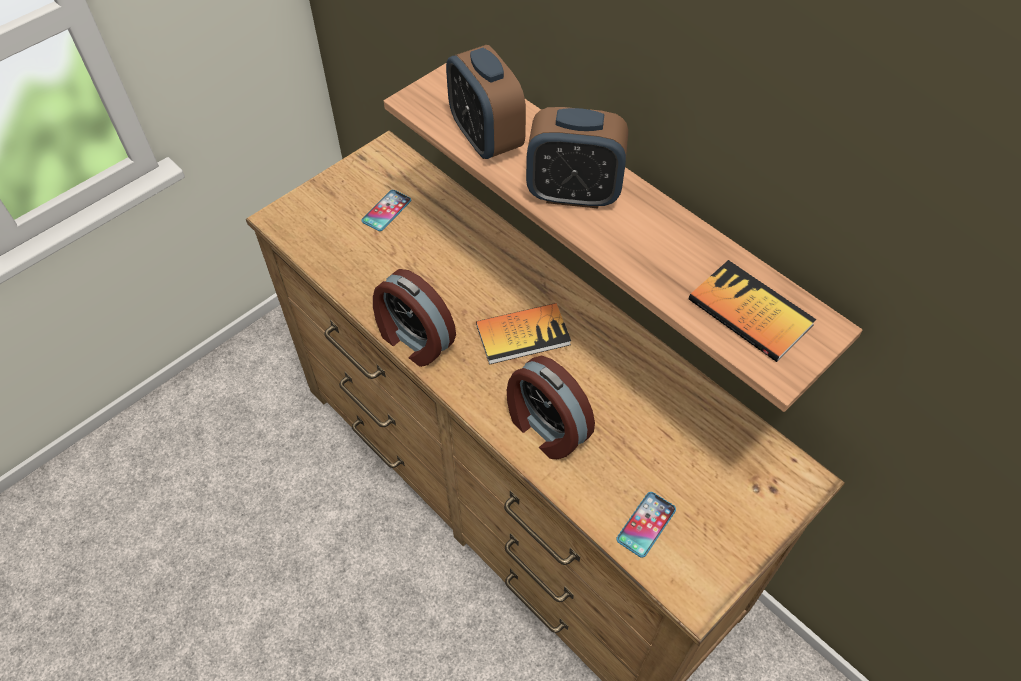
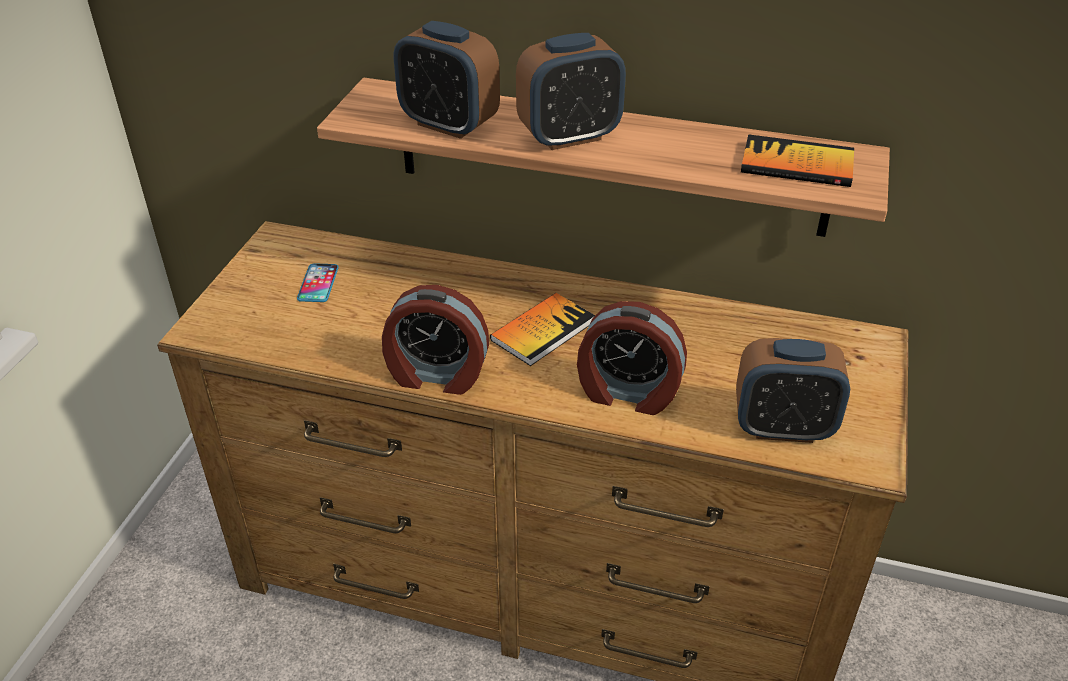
camera: 30 degrees left, 15 degrees down
phone [617,492,676,558] -> alarm clock [736,338,850,443]

